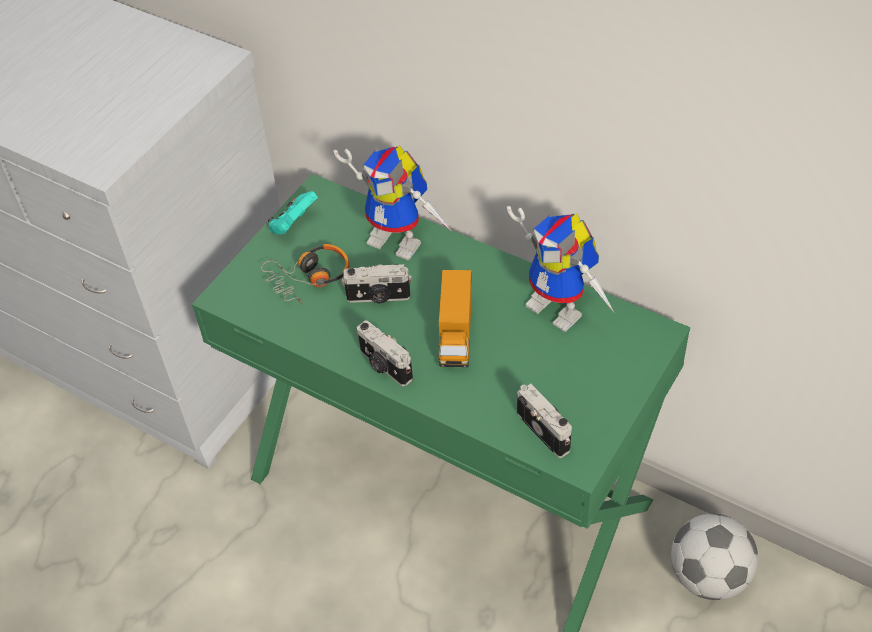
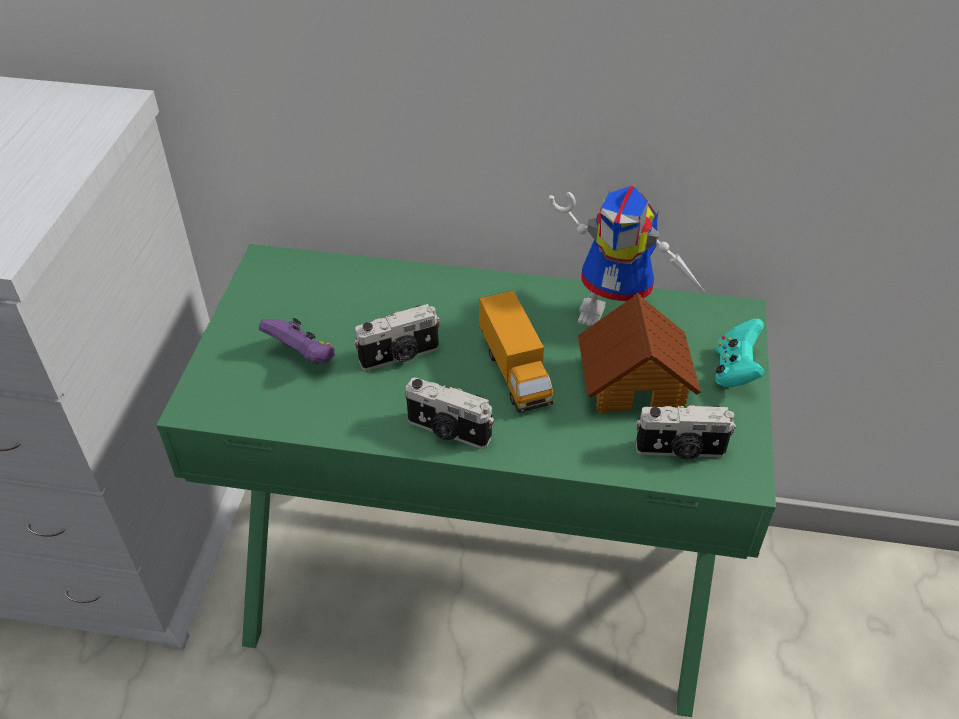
camera: 25 degrees left, 5 degrees down
headphones [261,244,349,305] -> purple game controller [259,318,335,364]
turquoise game controller [268,191,318,235] -> turquoise game controller moved to [715,318,765,387]
toy robot [333,145,450,261] -> none
camera [517,384,572,458] -> camera turned 150 degrees clockwise [636,405,736,459]
football [671,513,758,600] -> none
none -> toy house [578,293,701,414]

